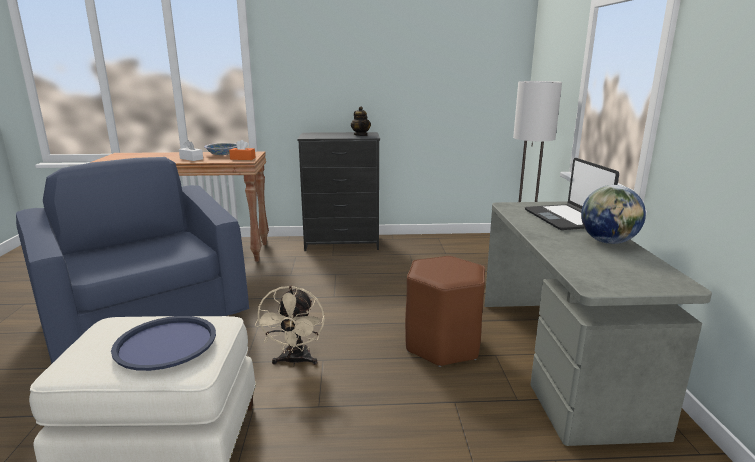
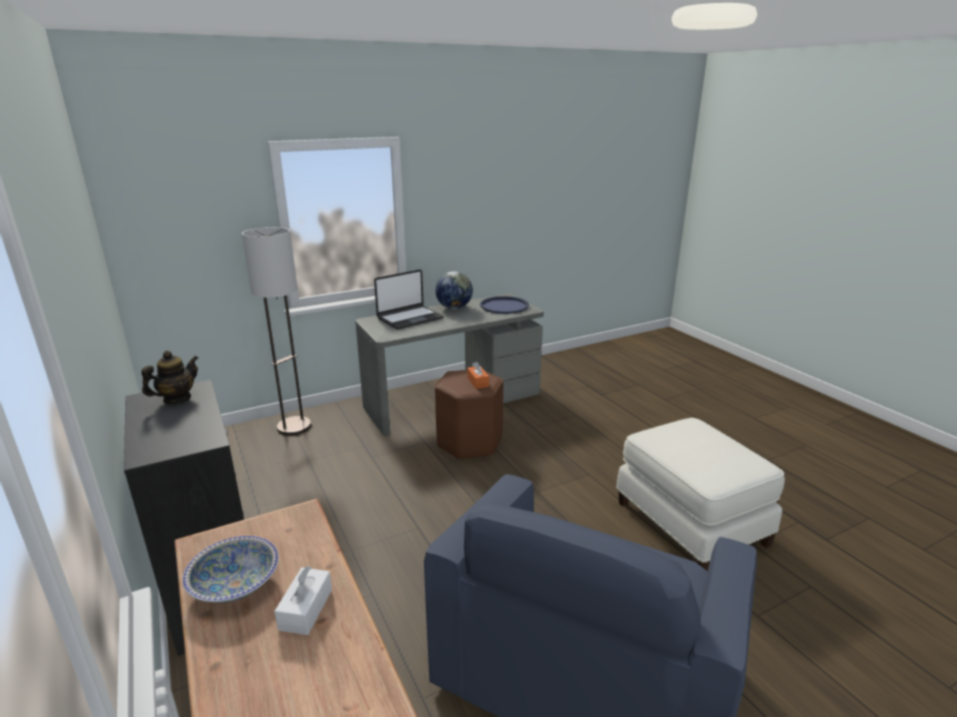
camera: 115 degrees left, 5 degrees up
blue tray [111,316,216,371] -> blue tray moved to [480,296,529,314]
orange tissue box [229,140,256,160] -> orange tissue box moved to [467,362,489,389]
beige fan [255,286,325,366] -> none

